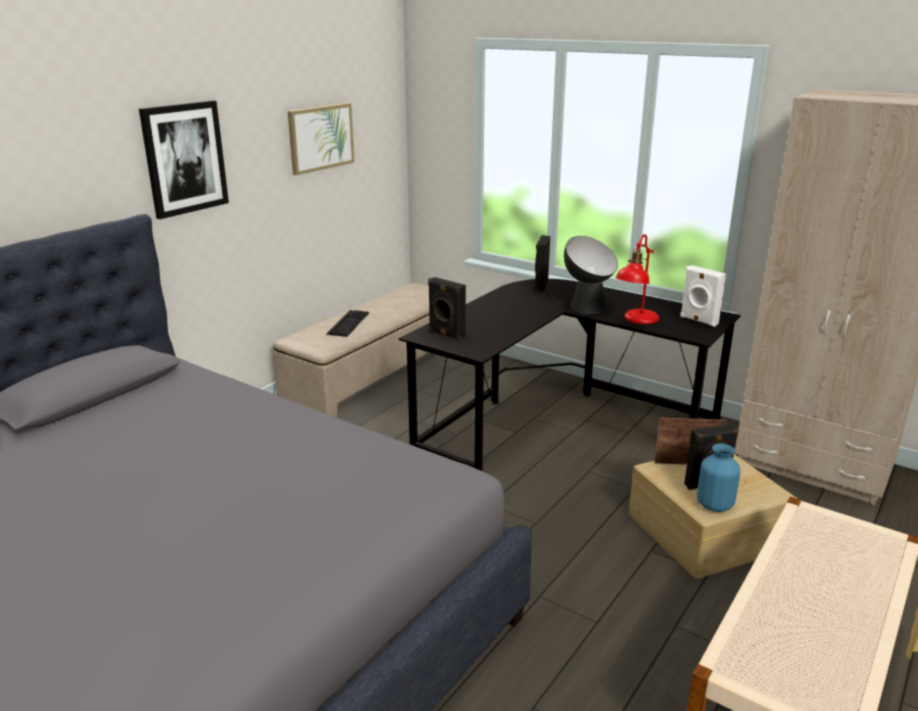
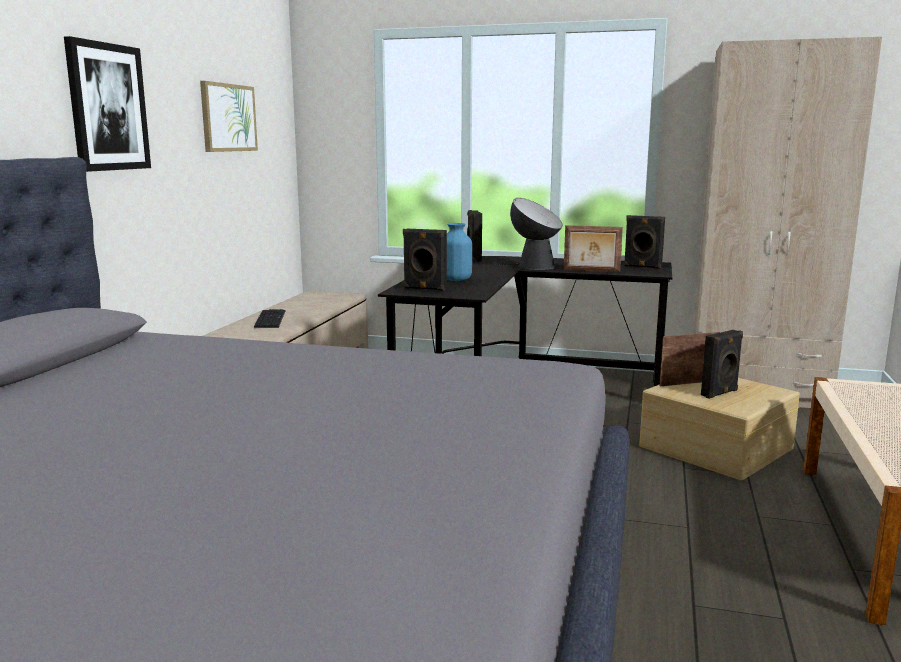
camera: 20 degrees left, 10 degrees down
red table lamp [616,234,659,324] -> picture frame [564,225,623,272]
white speaker [680,265,726,327] -> black speaker [624,215,665,269]
blue vase [697,443,740,512] -> blue vase moved to [447,223,472,281]

